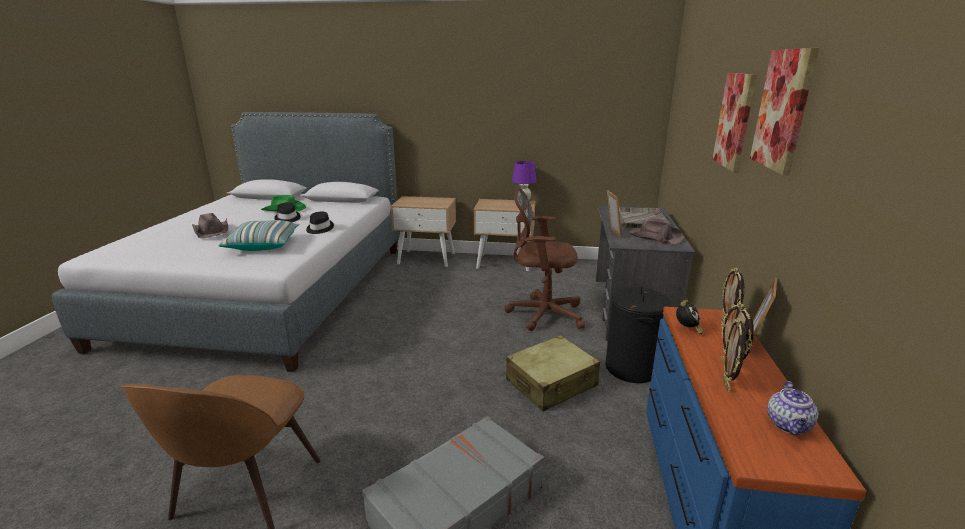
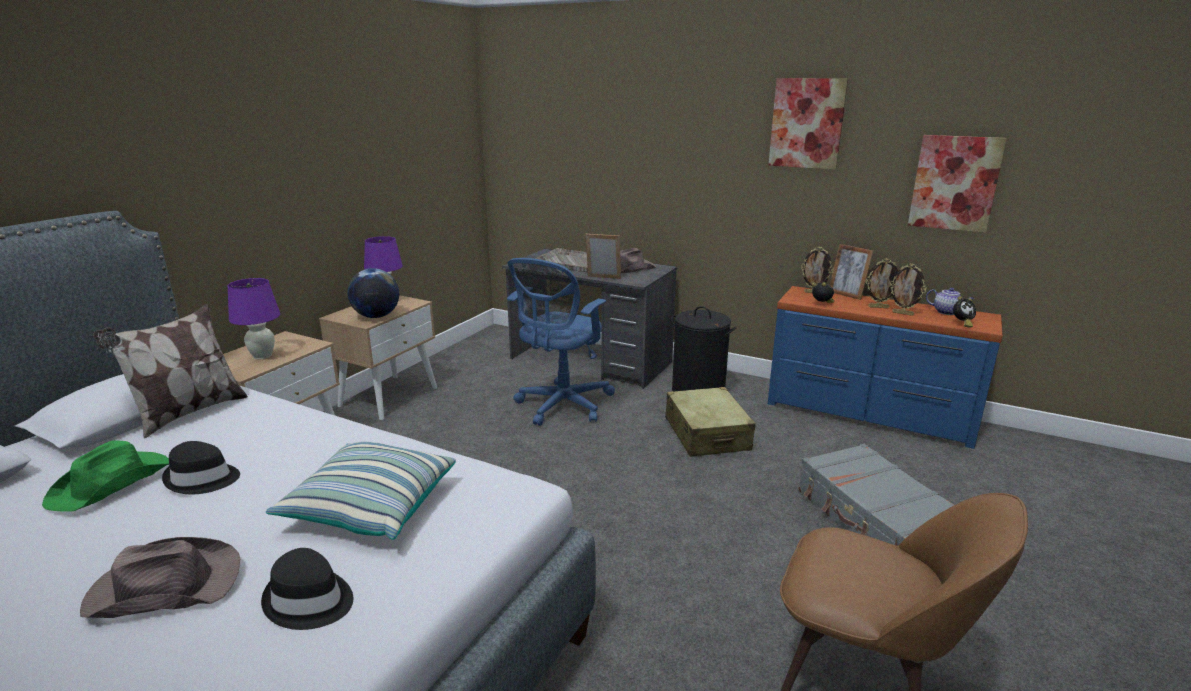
camera: 70 degrees left, 0 degrees up
black hat [306,212,334,234] -> black hat moved to [261,548,353,630]
brown office chair [504,187,585,331] -> blue office chair [507,258,615,426]
picture [713,73,757,172] -> picture moved to [908,135,1007,233]
none -> pillow [93,304,248,439]
none -> purple table lamp [227,278,280,359]
none -> globe [347,268,399,318]
none -> alarm clock [953,296,976,328]

